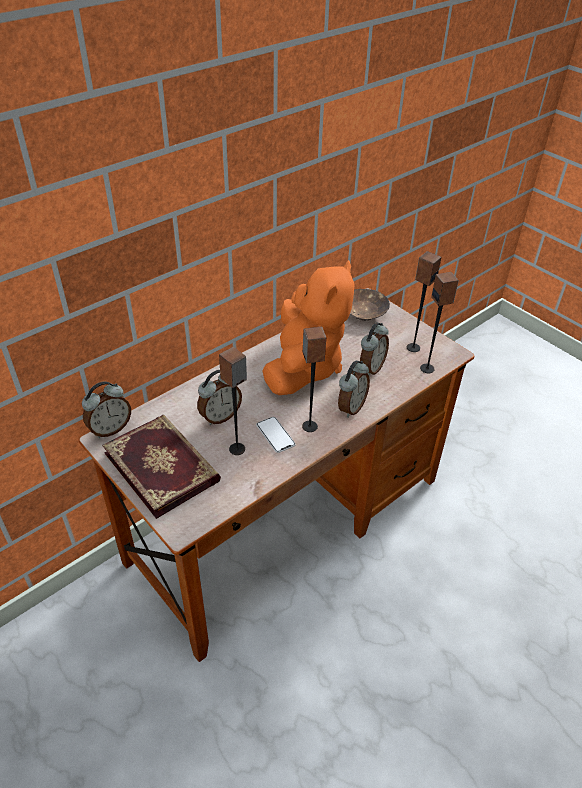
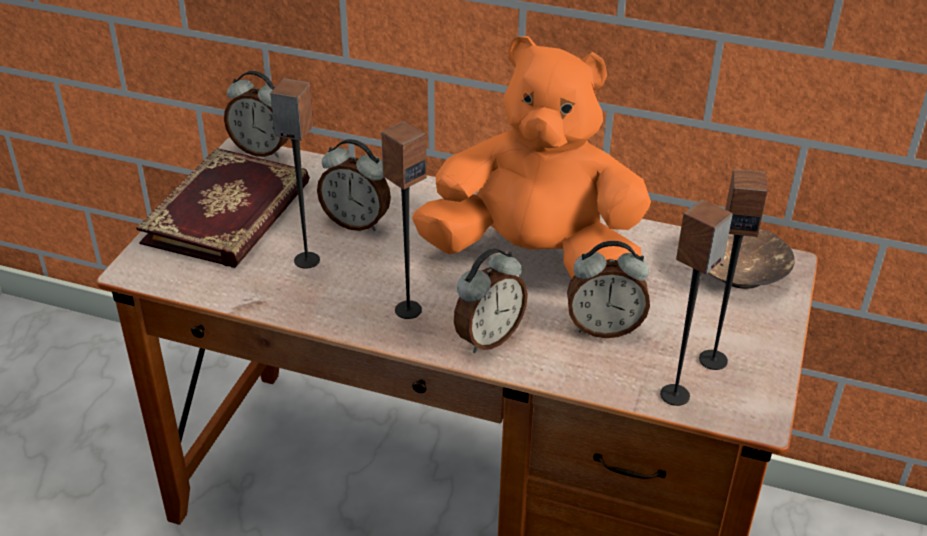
camera: 60 degrees right, 5 degrees down
phone [256,417,296,453] -> none
orange plush toy [262,260,355,395] -> orange plush toy turned 150 degrees counterclockwise [412,36,651,278]
alarm clock [338,361,370,418] -> alarm clock turned 45 degrees counterclockwise [454,248,528,353]

